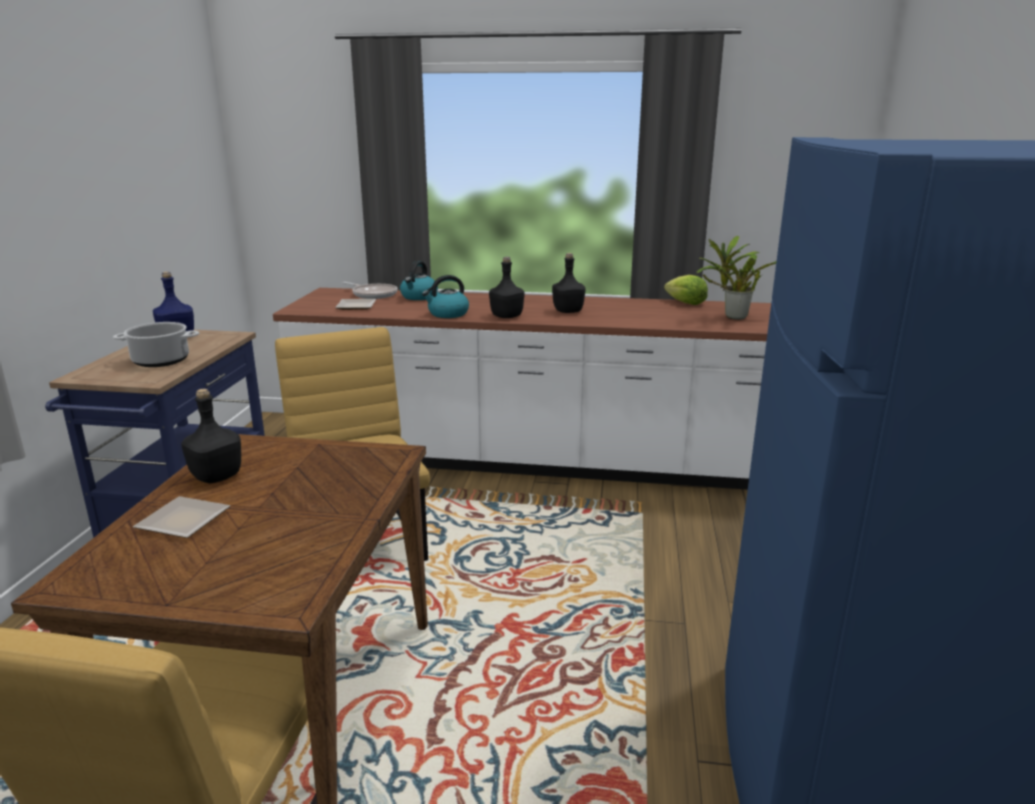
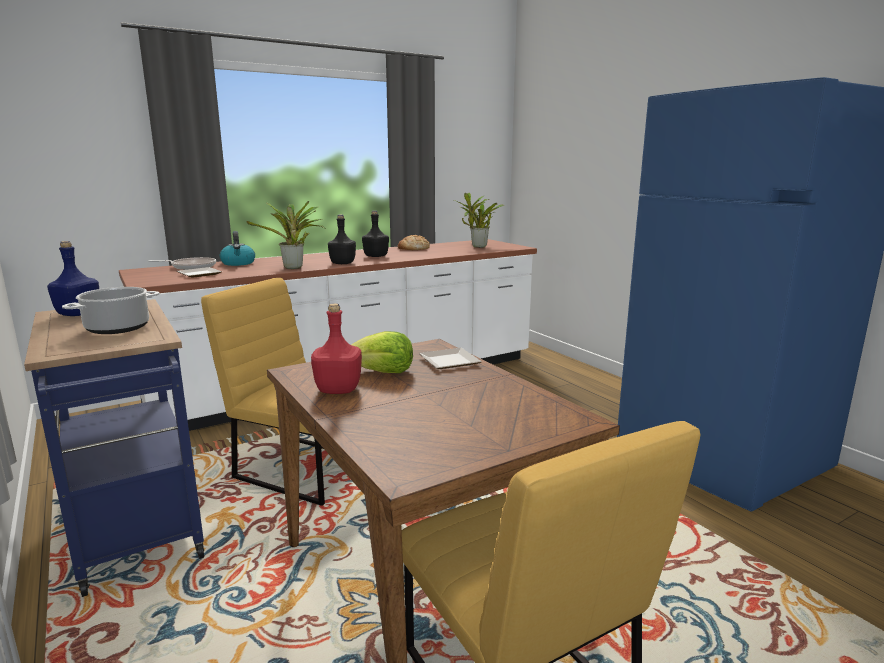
camera: 40 degrees left, 5 degrees down
plate [133,496,230,538] -> plate moved to [419,348,482,369]
black bottle [181,389,241,483] -> red bottle [311,303,362,394]
kettle [422,275,469,318] -> potted plant [247,201,326,269]
lettuce [664,275,708,305] -> lettuce moved to [351,331,413,373]
none -> bread [398,235,430,250]

